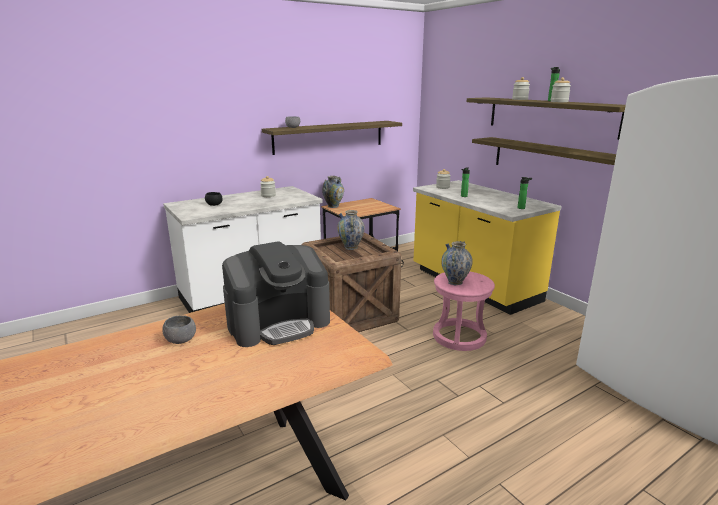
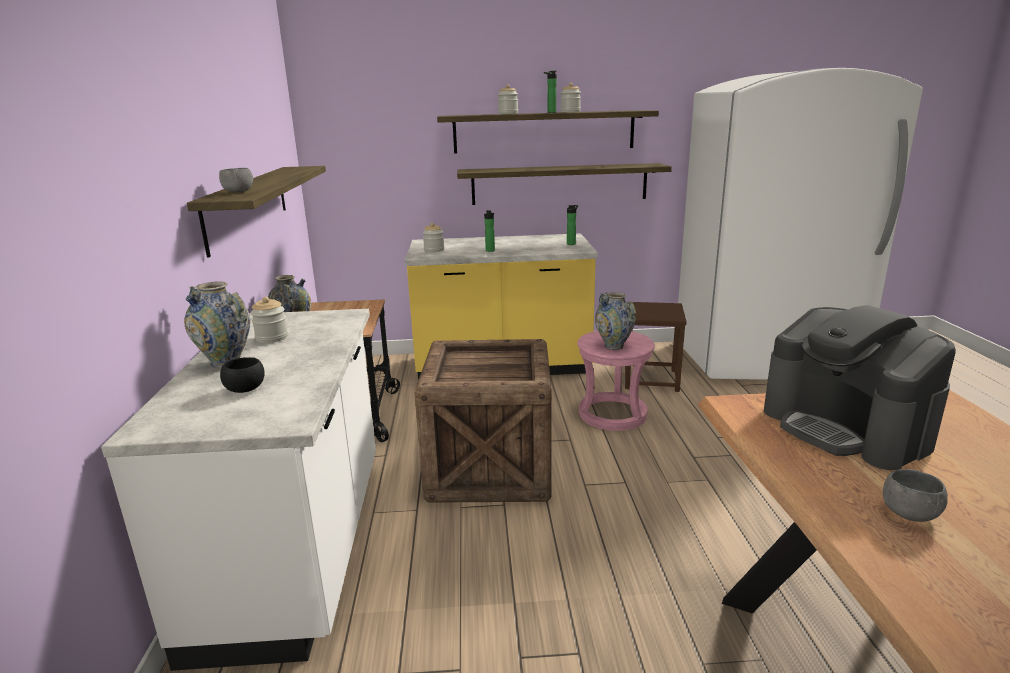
camera: 60 degrees left, 0 degrees up
coffee machine [222,241,330,347] -> coffee machine turned 150 degrees clockwise [764,305,956,470]
vase [337,210,365,250] -> vase moved to [184,281,250,368]
none -> brown stool [625,302,686,392]

